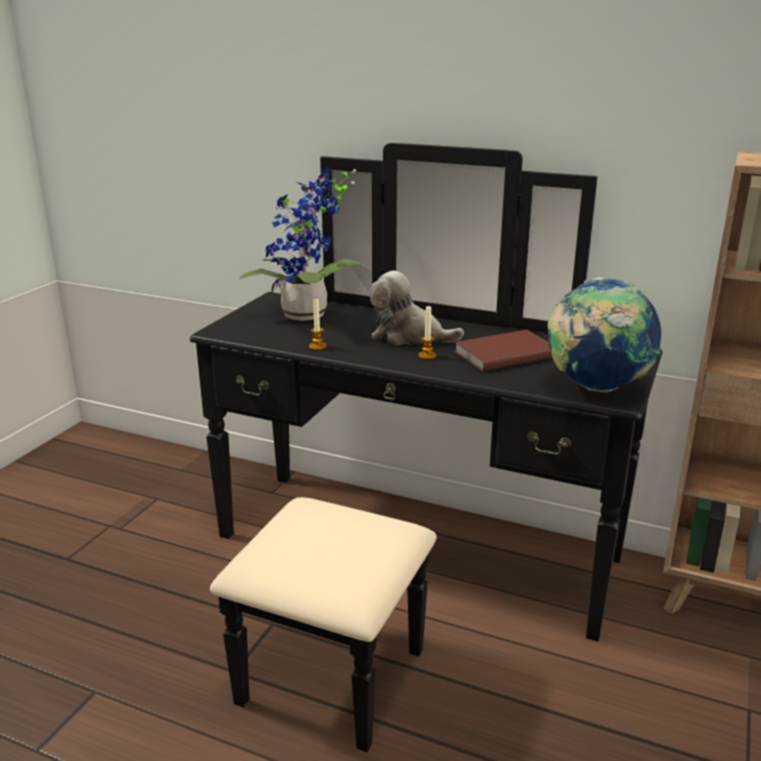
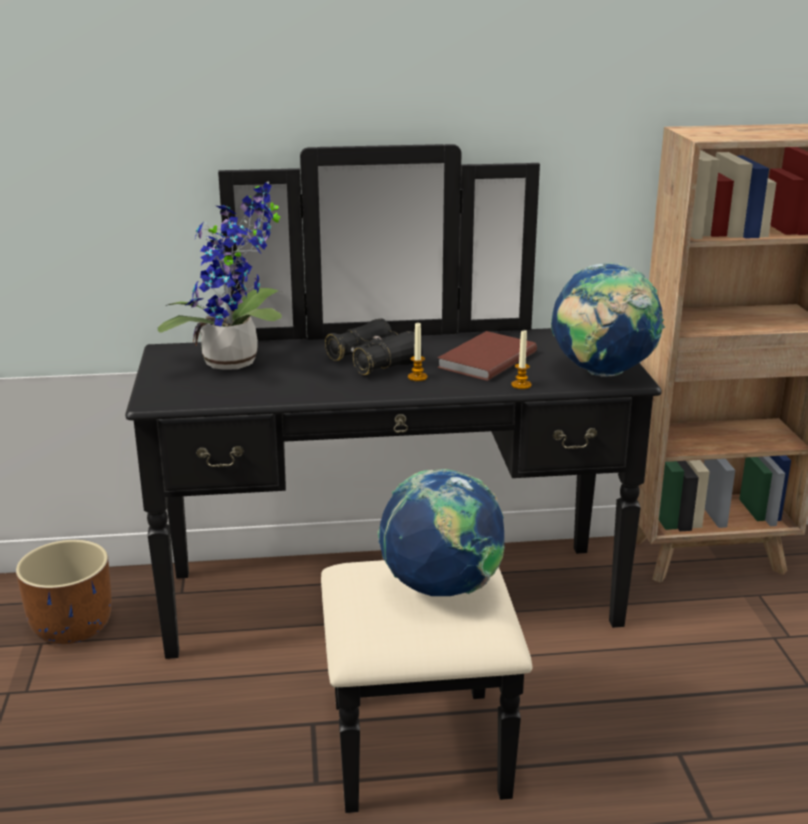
camera: 30 degrees left, 0 degrees up
candle [309,299,326,350] -> candle moved to [511,330,531,389]
plush toy [369,271,464,345] -> black binoculars [325,318,423,375]
none -> brown planter [16,540,111,644]
none -> globe [378,469,505,596]

